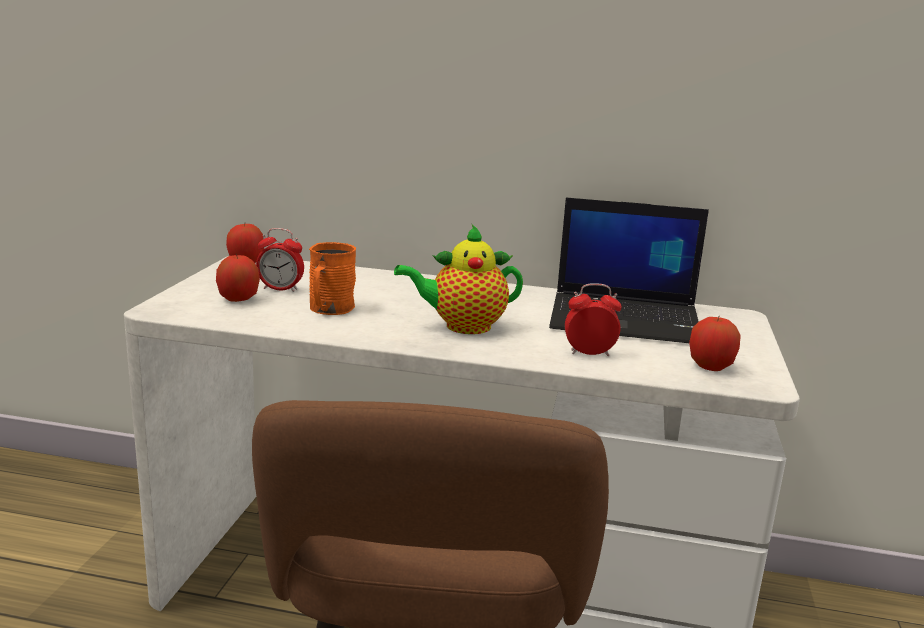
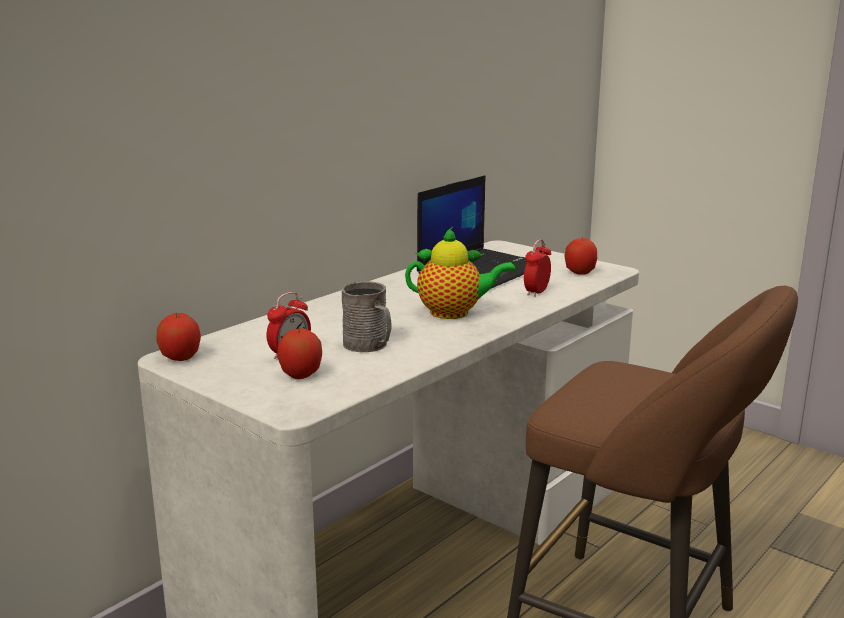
camera: 60 degrees left, 0 degrees up
orange mug [309,242,356,315] -> grey mug [342,281,391,352]
teapot [394,225,523,334] -> teapot turned 105 degrees counterclockwise [405,228,515,319]

